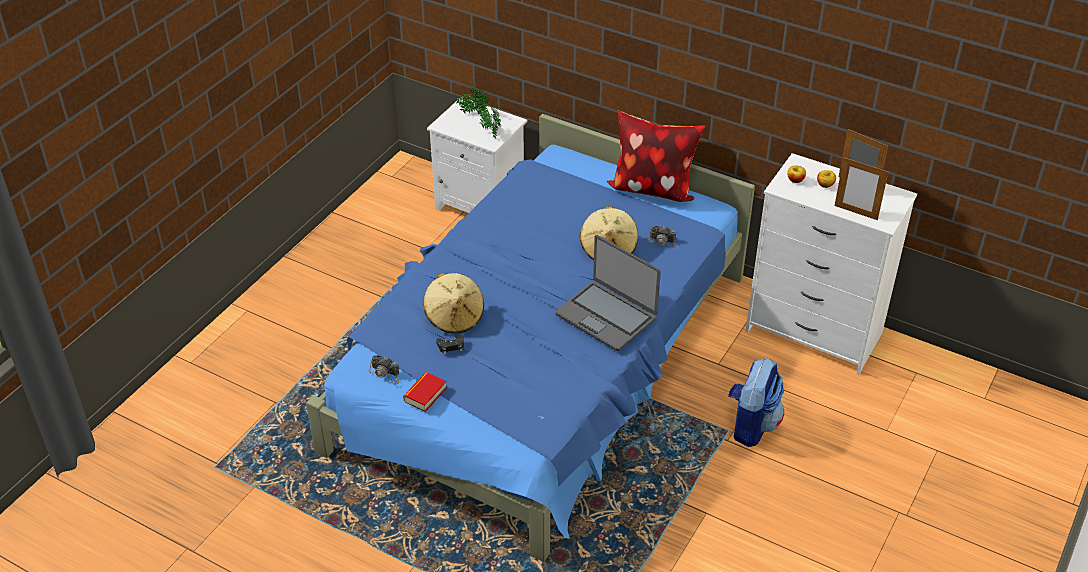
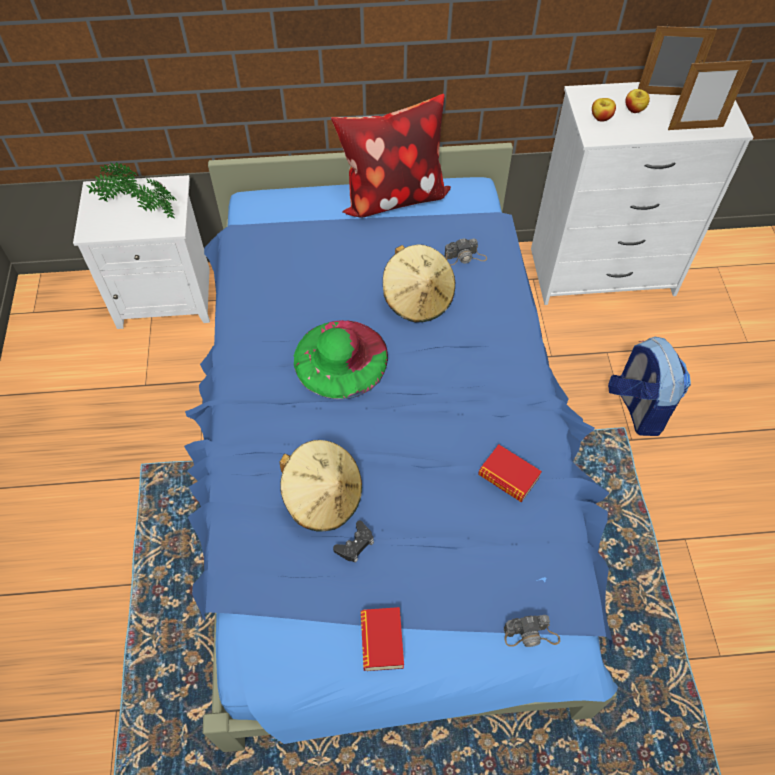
camera: 35 degrees left, 15 degrees up
camera [369,355,399,385] -> camera moved to [504,615,560,647]
laptop [555,235,661,351] -> none
none -> green hat [294,320,388,399]
none -> book [478,444,542,502]

